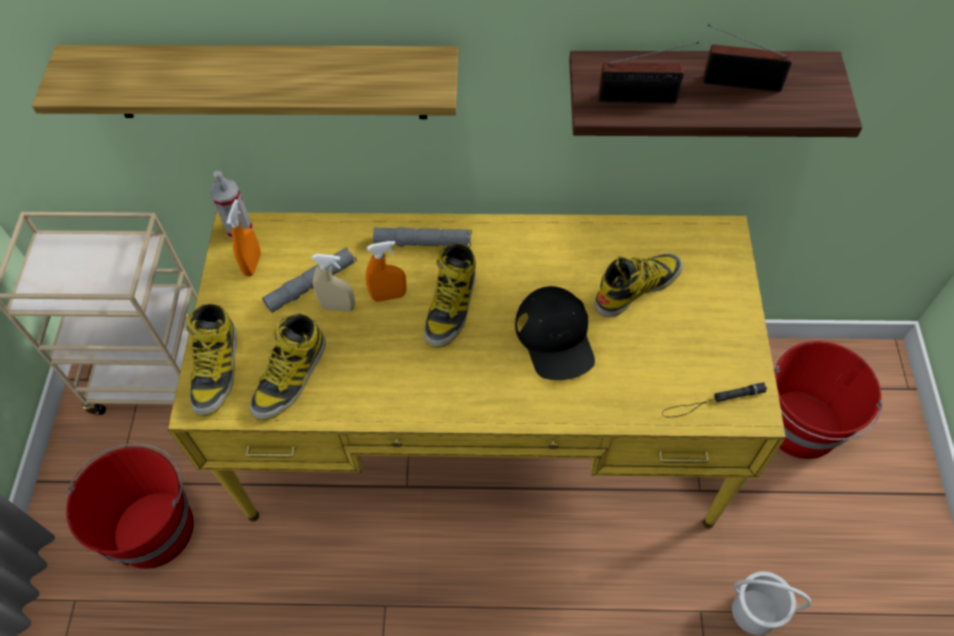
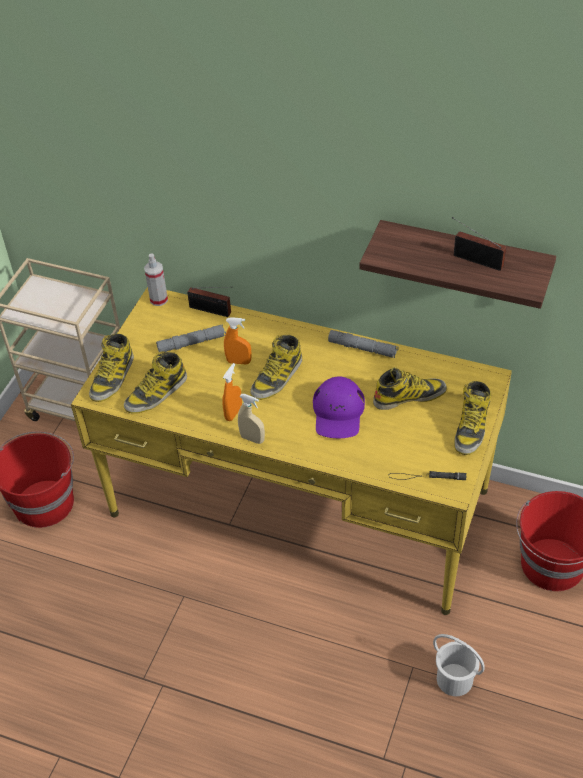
camera: 20 degrees right, 10 degrees down
shelf [32,45,459,119] -> none
orange spray bottle [227,199,261,277] -> orange spray bottle moved to [222,363,242,421]
beige spray bottle [312,254,355,312] -> beige spray bottle moved to [238,394,265,444]
grey flashlight [373,227,472,247] -> grey flashlight moved to [328,330,398,358]
black cap [515,286,595,380] -> purple cap [313,376,365,438]
radio [599,42,699,103] -> radio moved to [187,287,232,317]
none -> boot [454,381,491,455]

